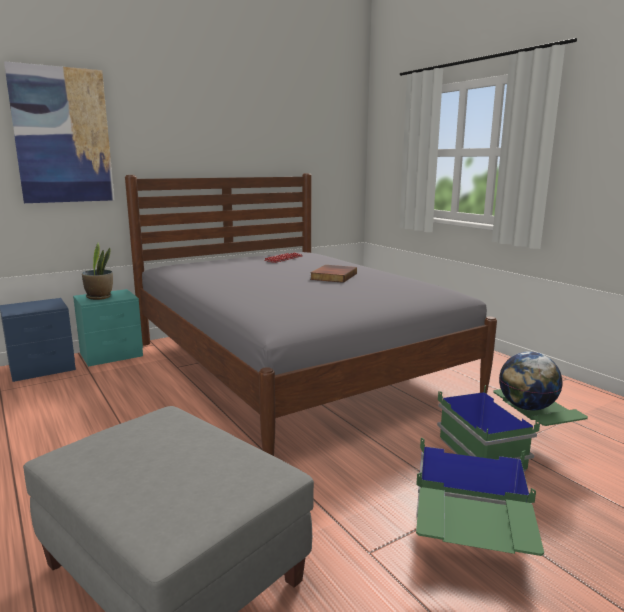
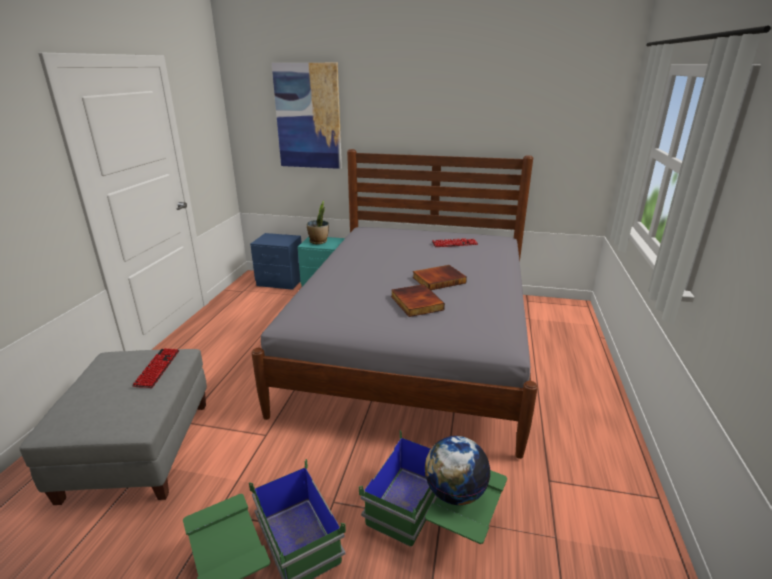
camera: 45 degrees right, 10 degrees up
none -> keyboard [132,348,179,388]
none -> book [391,284,445,317]

